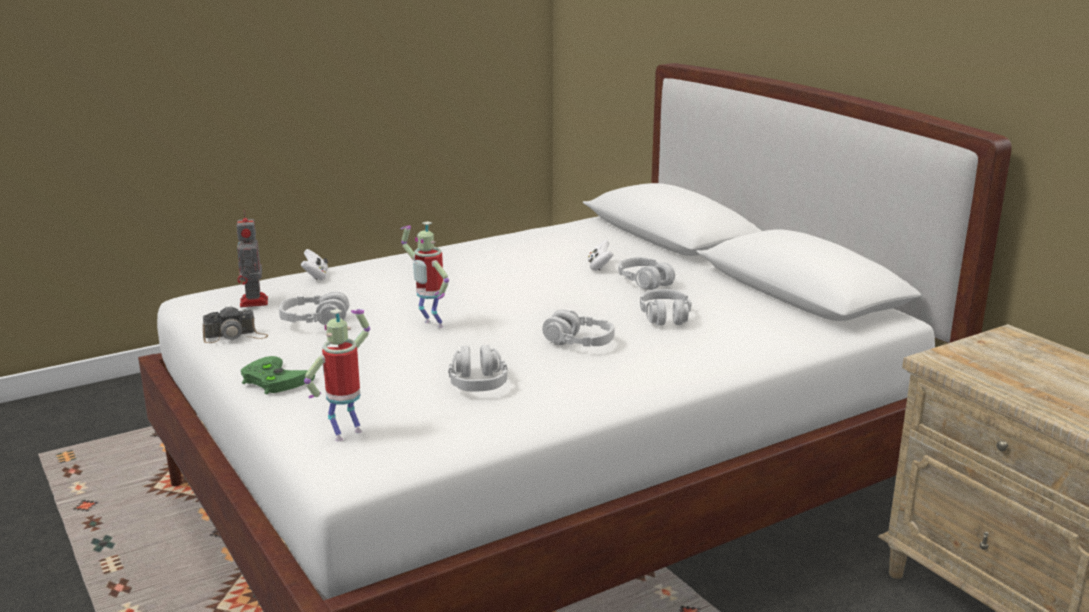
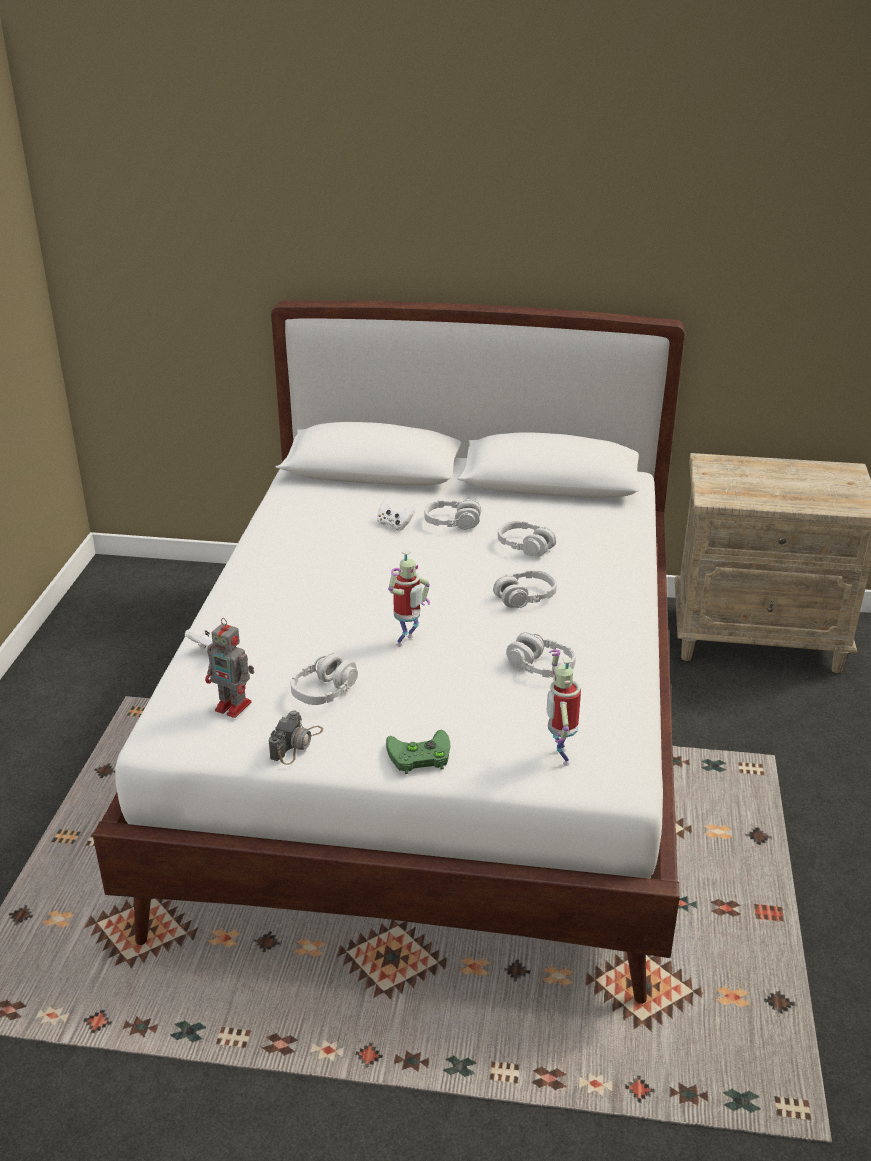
camera: 50 degrees left, 10 degrees up
toy robot [401,221,449,328] -> toy robot turned 45 degrees counterclockwise [388,550,430,647]

